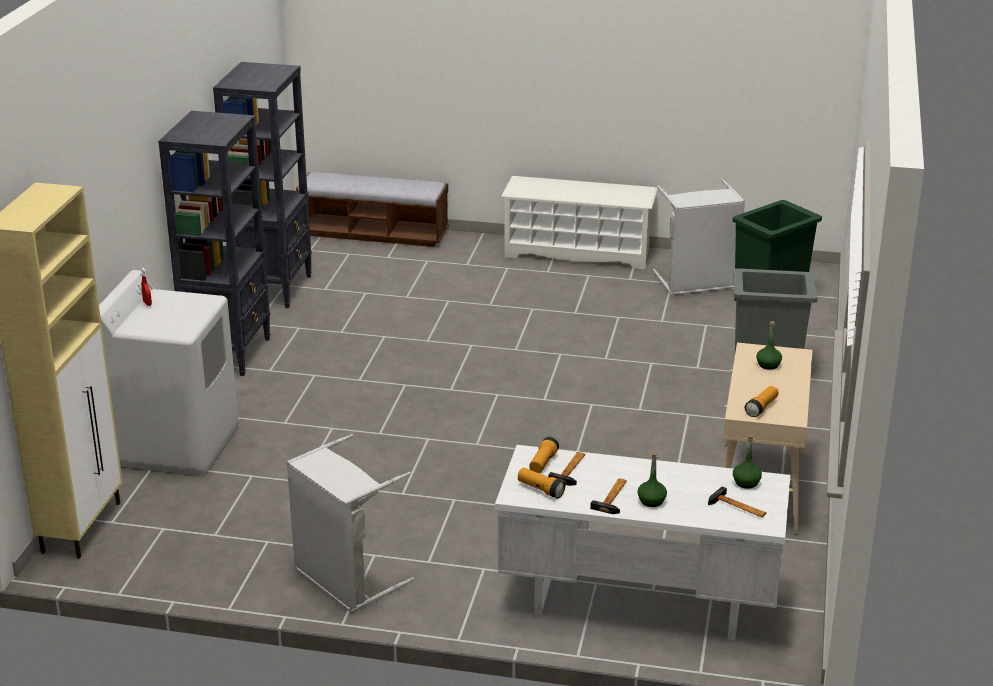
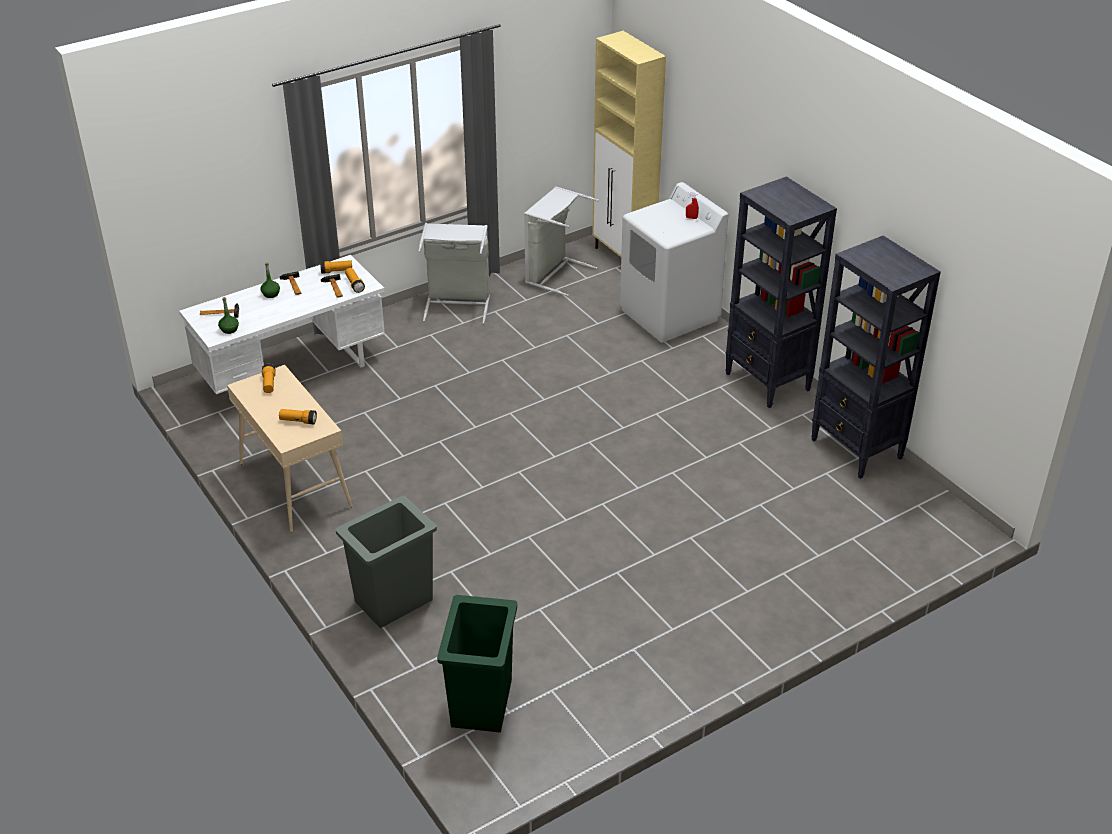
camera: 135 degrees right, 10 degrees up
bench [296,172,449,247] -> none
white shoe rack [501,176,658,270] -> none
grey laundry basket [653,179,745,296] -> grey laundry basket moved to [524,186,599,296]
green bottle [756,321,782,370] -> flashlight [279,409,317,424]

